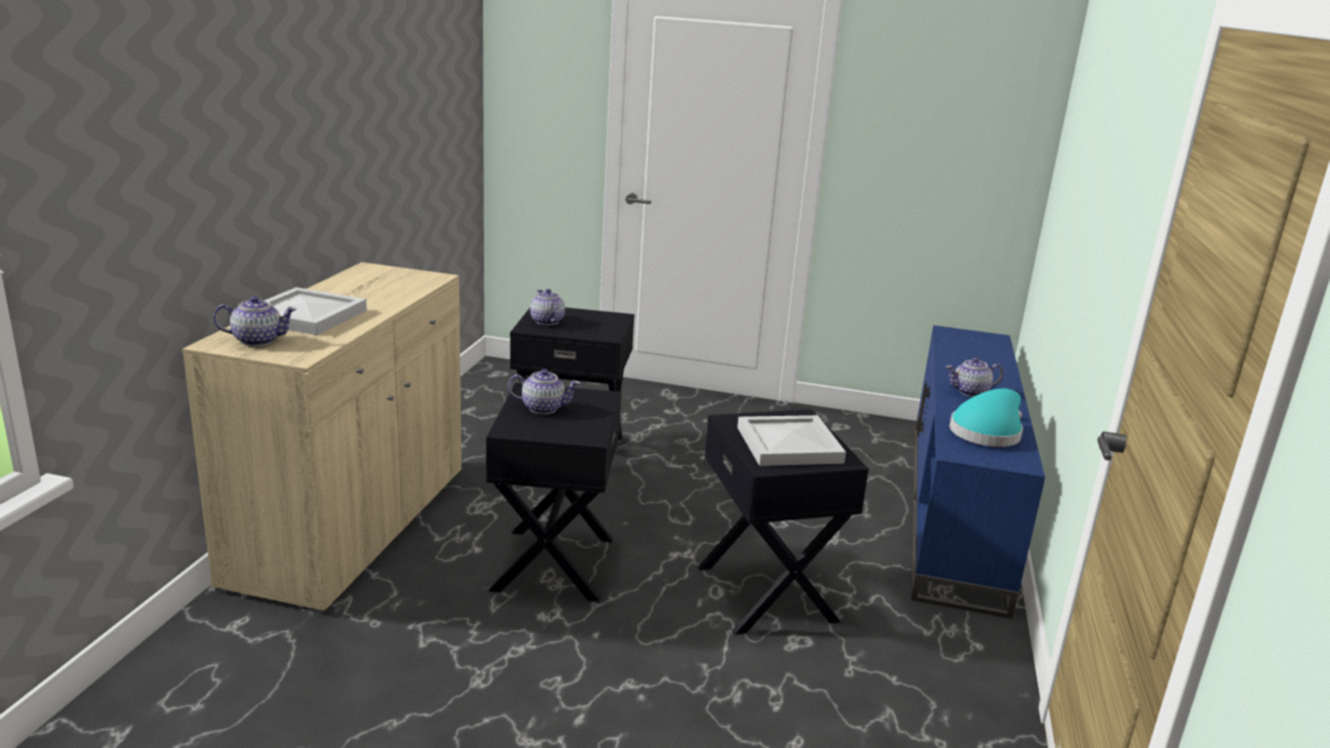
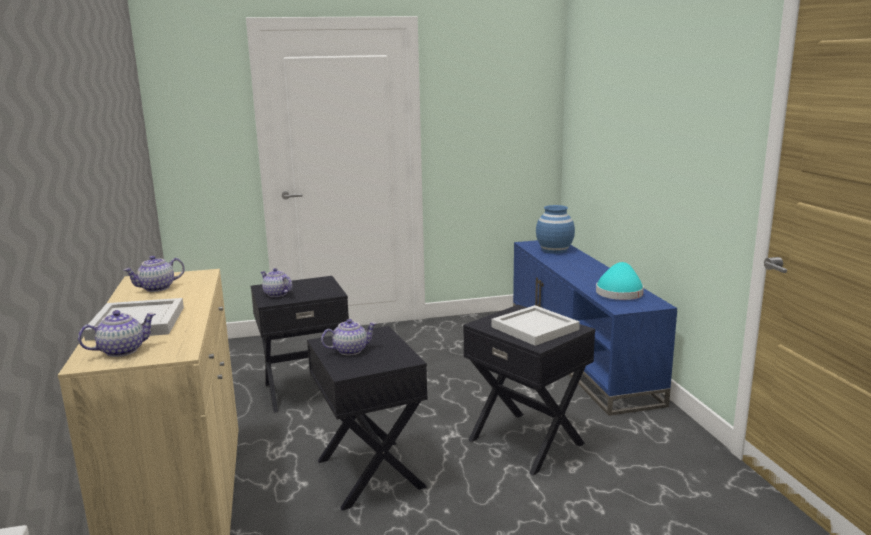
camera: 25 degrees left, 5 degrees down
teapot [946,357,1003,397] -> teapot moved to [124,256,185,292]
none -> blue vase [536,205,575,253]

